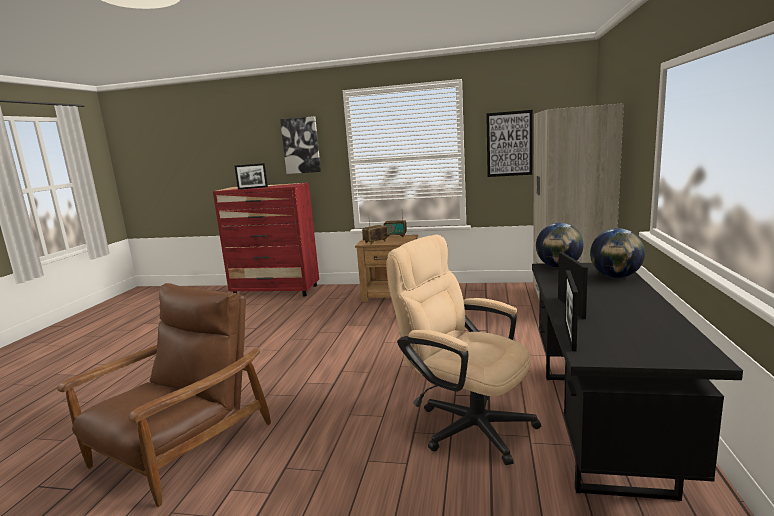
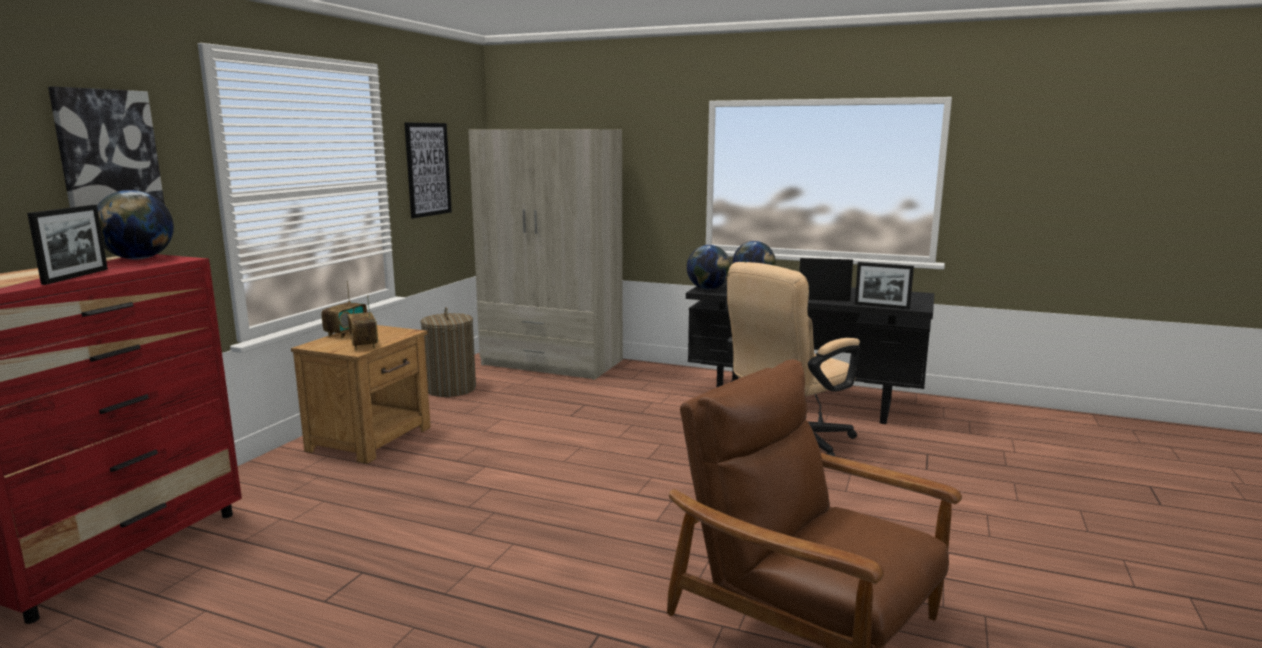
camera: 80 degrees left, 0 degrees up
none -> globe [97,190,174,259]
none -> laundry basket [421,307,476,397]

